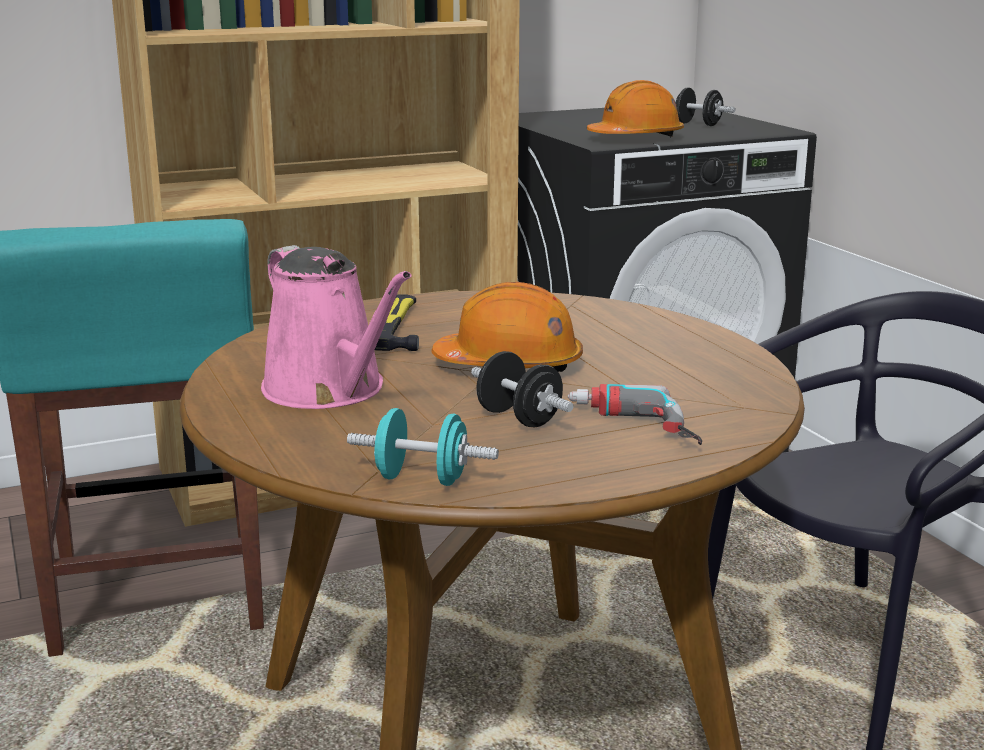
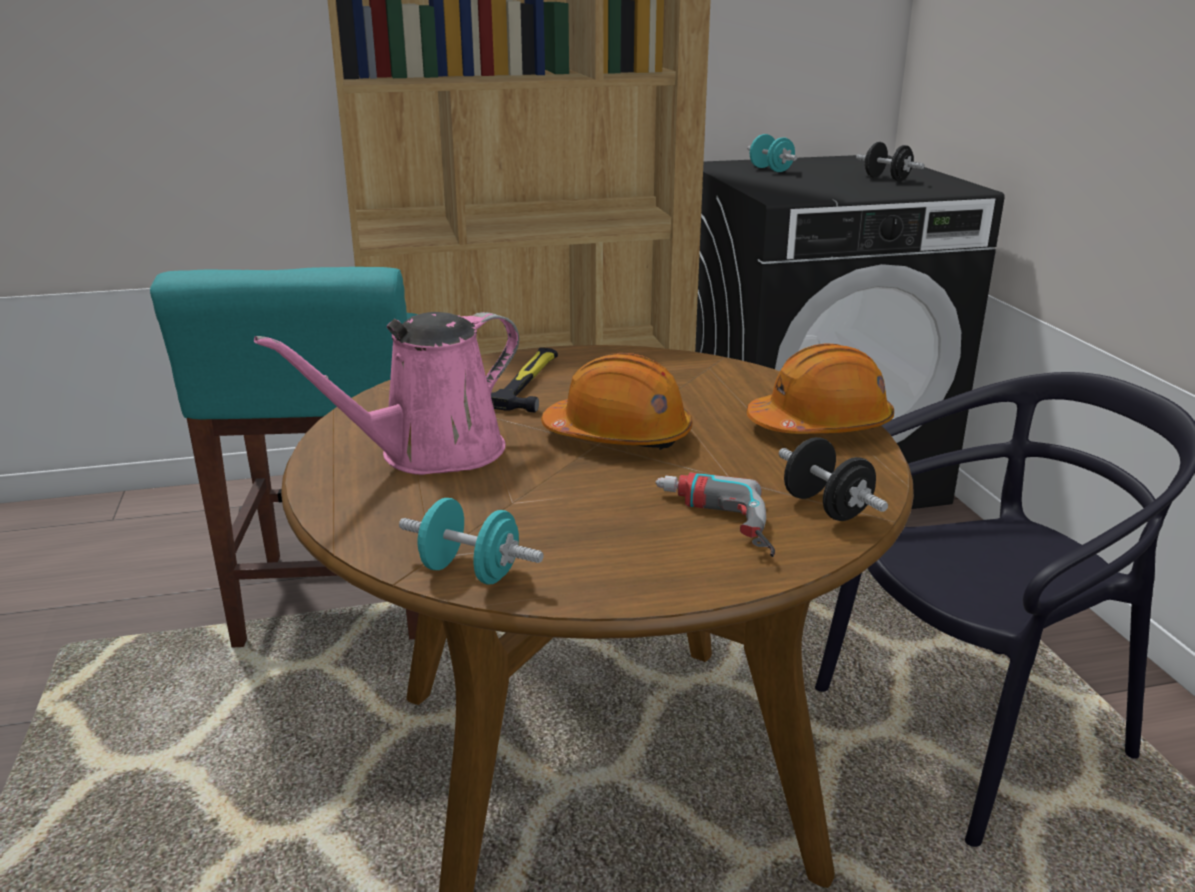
camera: 10 degrees right, 5 degrees up
pink watering can [261,245,412,409] -> pink watering can turned 75 degrees clockwise [254,312,519,475]
black dumbbell [471,351,574,427] -> black dumbbell moved to [779,437,888,521]
orange hard hat [587,80,684,138] -> orange hard hat moved to [747,343,894,434]
none -> turquoise dumbbell [747,134,797,172]

